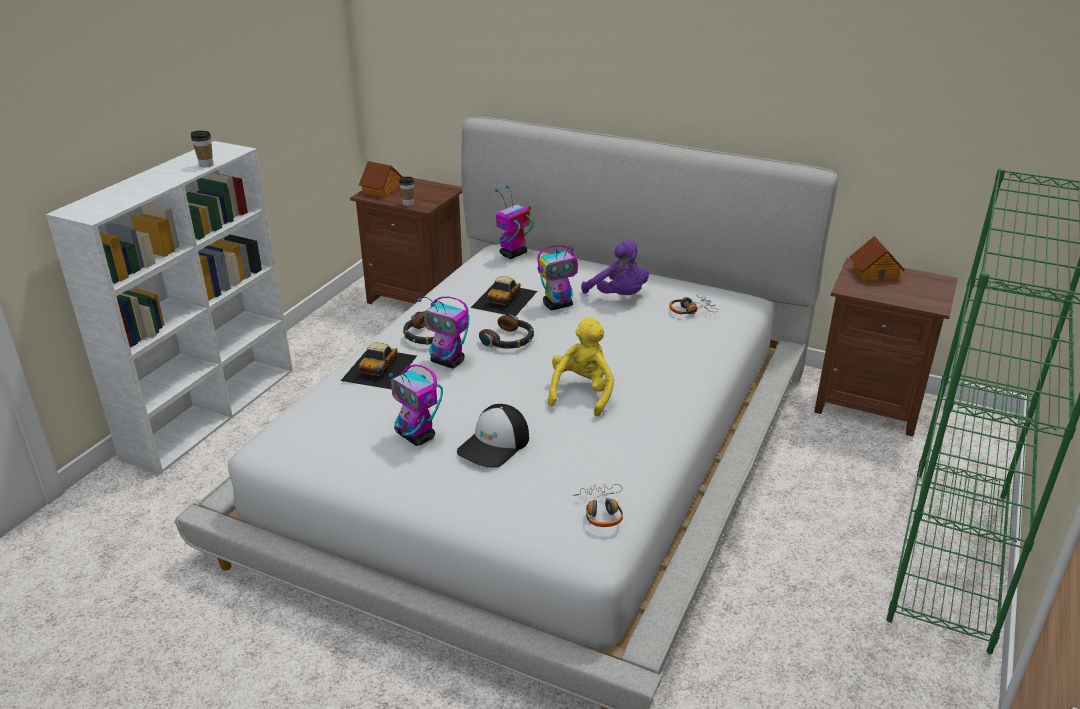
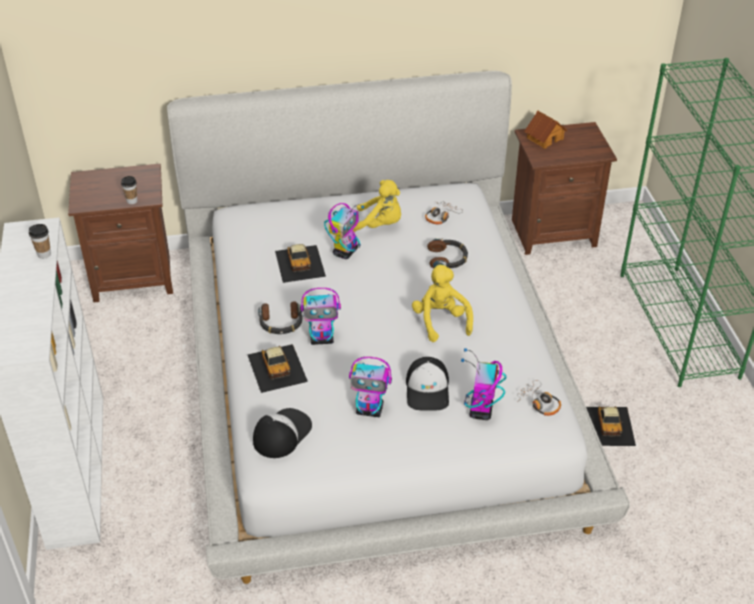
camera: 35 degrees left, 10 degrees up
toy house [359,161,403,198] -> none
headphones [479,314,534,349] -> headphones moved to [427,238,468,268]
toy robot [495,186,533,259] -> toy robot moved to [461,348,507,420]
purple plush toy [581,240,649,295] -> yellow plush toy [353,180,401,232]
none -> cap [253,408,312,458]
none -> toy car [586,406,636,446]

